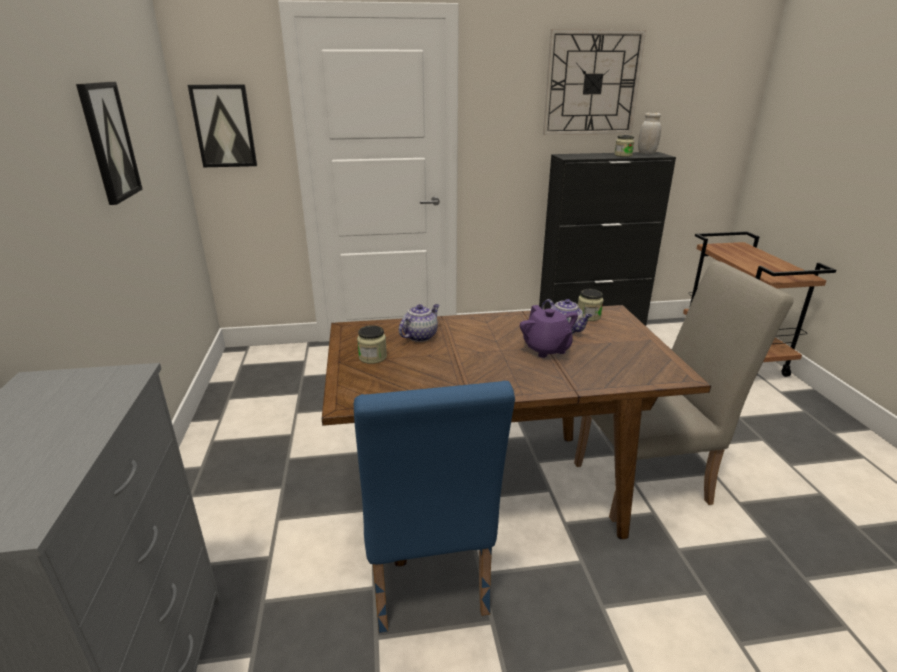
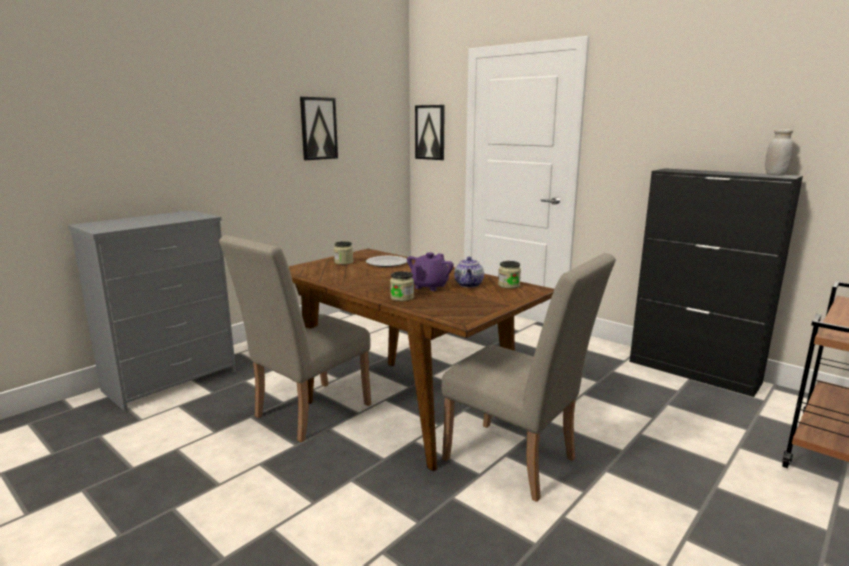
camera: 50 degrees right, 10 degrees down
blue chair [354,381,515,633] -> beige chair [219,235,371,442]
teapot [399,304,439,342] -> plate [366,256,407,267]
wall clock [543,29,646,135] -> none
jar [614,135,634,157] -> jar moved to [390,271,414,301]

